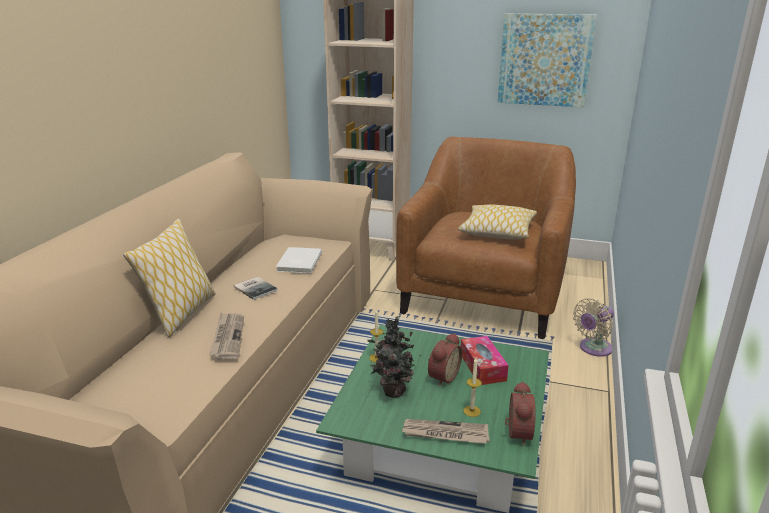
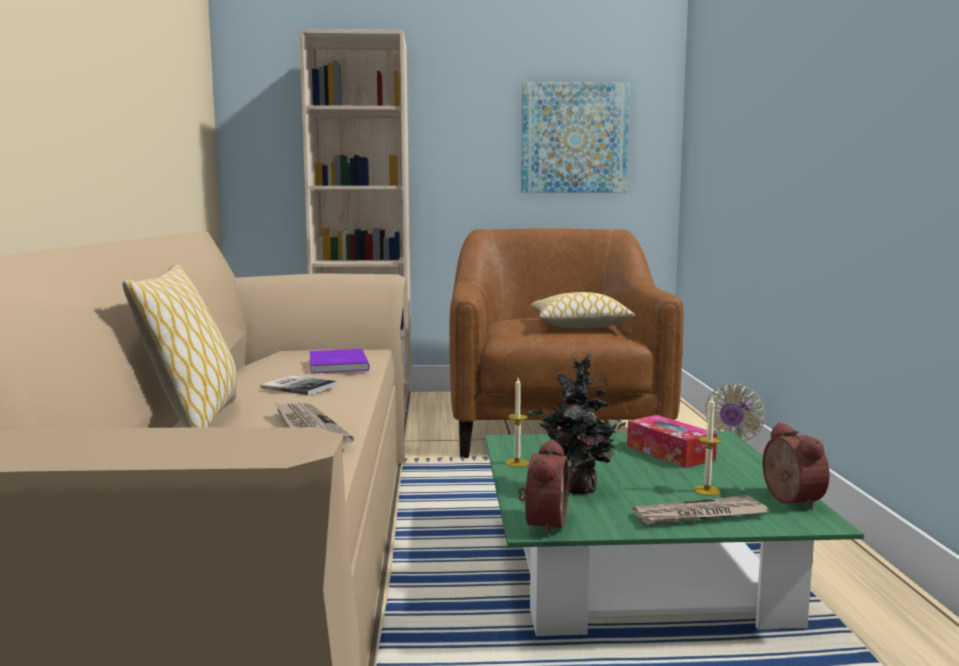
camera: 20 degrees left, 15 degrees down
white book [276,247,322,273] -> purple book [310,349,370,374]
alarm clock [428,333,462,386] -> alarm clock moved to [518,439,569,536]

